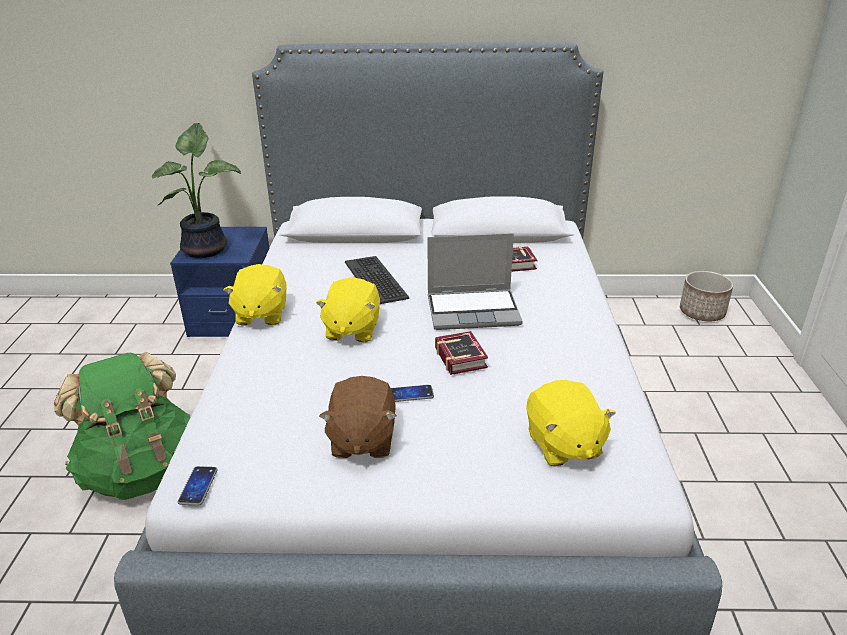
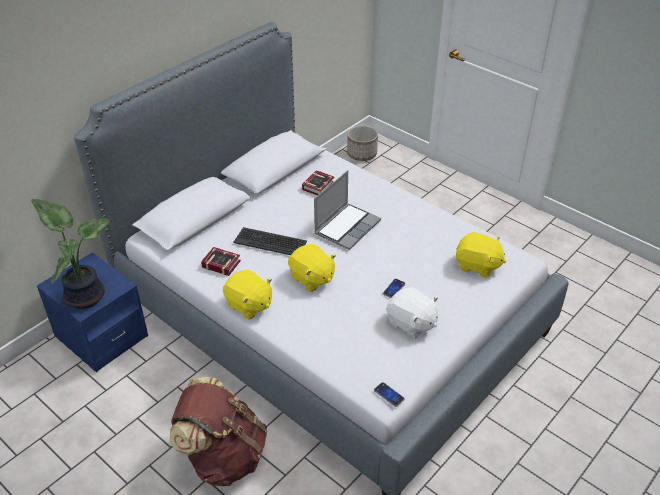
camera: 50 degrees left, 10 degrees up
green backpack [53,352,190,500] -> brown backpack [170,377,267,486]
brown plush toy [319,376,396,458] -> white plush toy [387,287,438,338]
book [435,331,488,375] -> book moved to [201,247,241,276]

